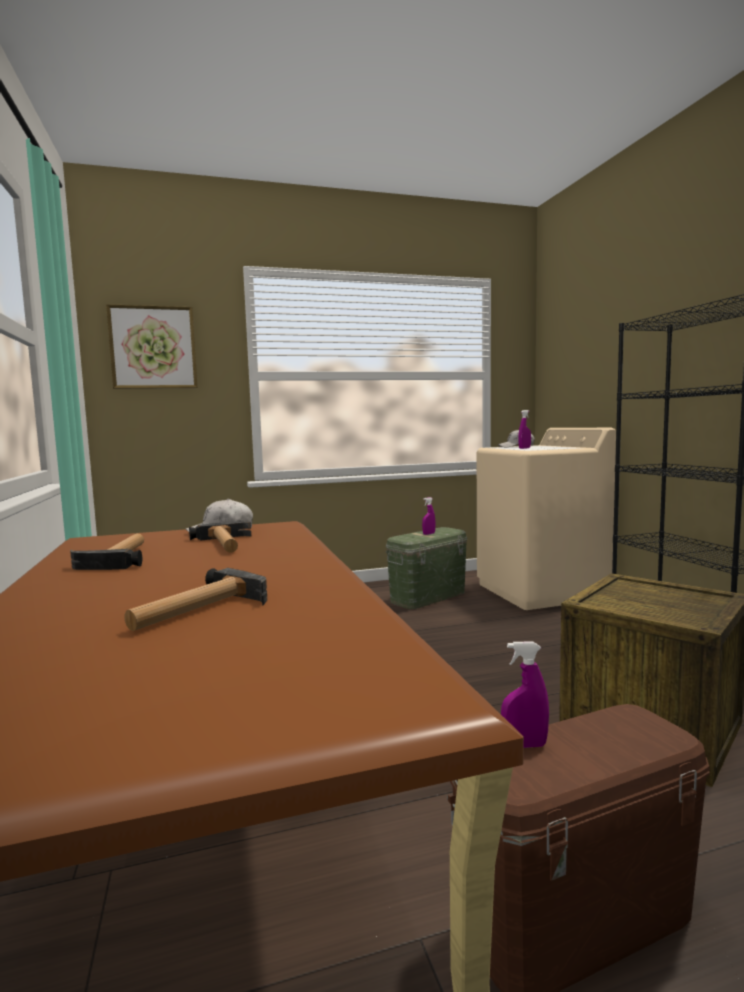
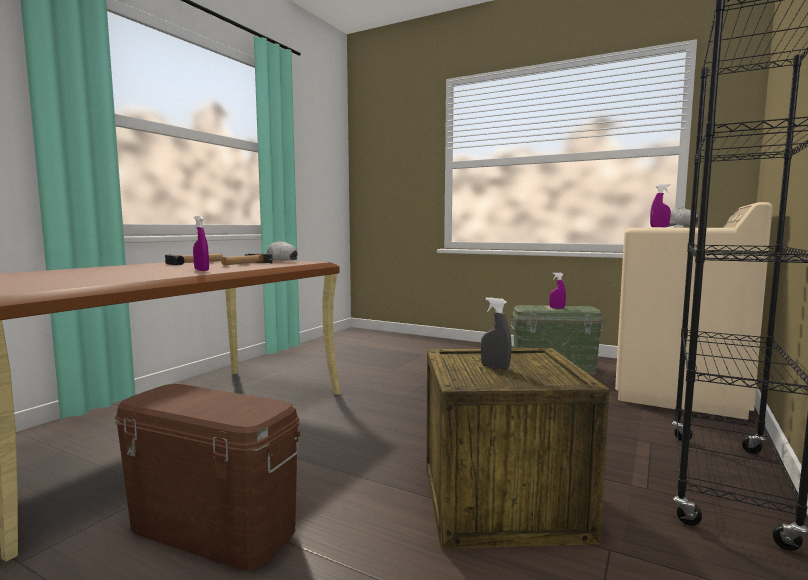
camera: 45 degrees right, 0 degrees up
picture [106,304,198,389] -> none
hammer [124,568,267,631] -> none
purple spray bottle [501,641,549,748] -> purple spray bottle moved to [193,216,209,271]
none -> grey spray bottle [481,297,512,370]

